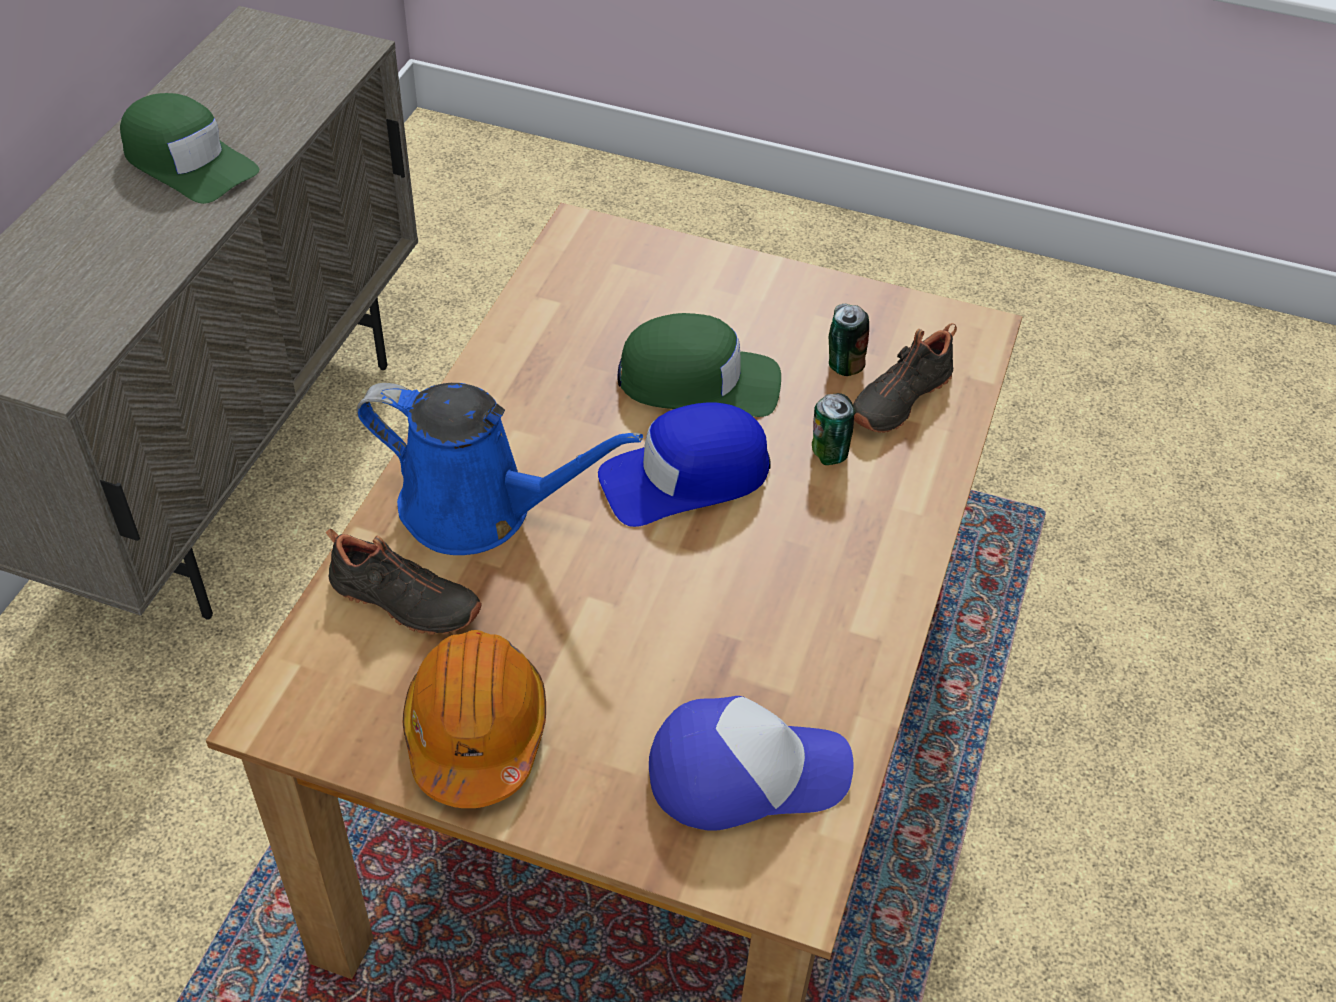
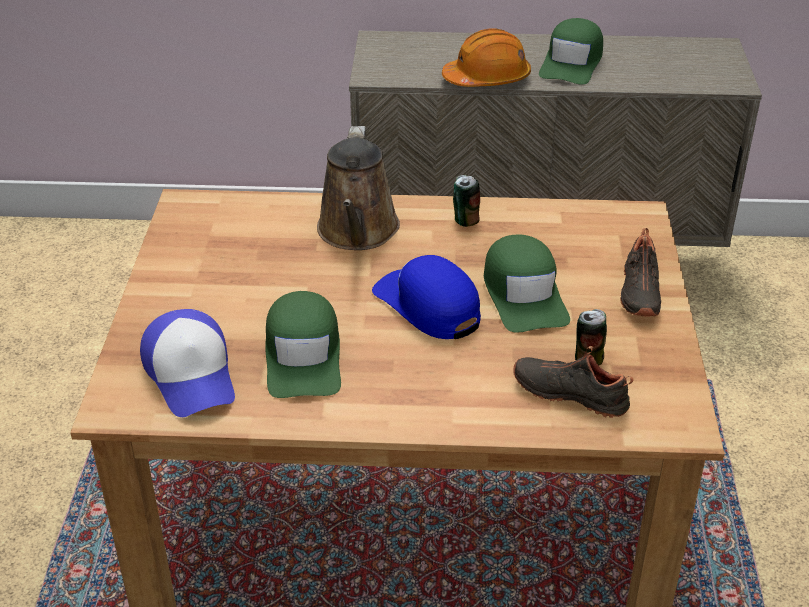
camera: 75 degrees right, 10 degrees down
black shoe [326,529,482,635] -> black shoe moved to [620,228,661,317]
blue watering can [357,383,643,555] -> brown watering can [317,126,400,250]
orange hard hat [403,630,546,808] -> orange hard hat moved to [442,29,531,87]
can [812,393,855,465] -> can moved to [453,175,480,227]
none -> green cap [265,291,341,398]

